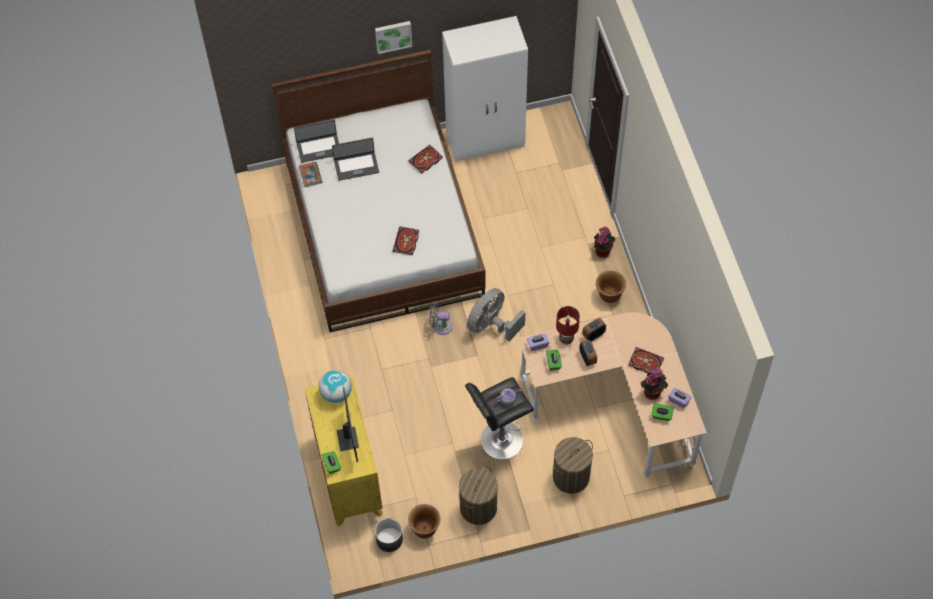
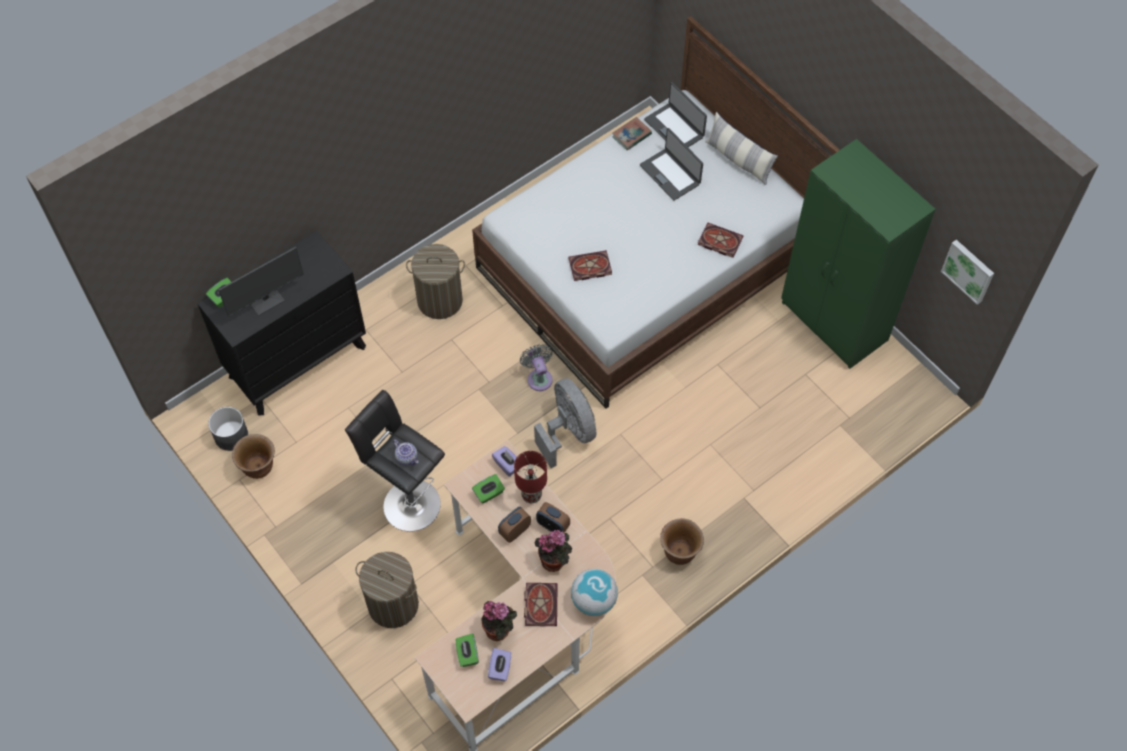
camera: 65 degrees right, 0 degrees up
yellow dresser [305,376,383,527] -> black dresser [198,231,366,416]
globe [319,370,352,403] -> globe moved to [571,569,618,616]
picture [375,21,412,54] -> picture moved to [941,240,994,305]
white wardrobe [442,16,528,162] -> green wardrobe [781,139,936,369]
laundry basket [459,466,498,525] -> laundry basket moved to [406,244,465,319]
grey fan [467,288,525,341] -> grey fan turned 45 degrees clockwise [534,378,596,468]
potted plant [594,226,615,258] -> potted plant moved to [535,530,572,572]
none -> pillow [705,112,778,185]

